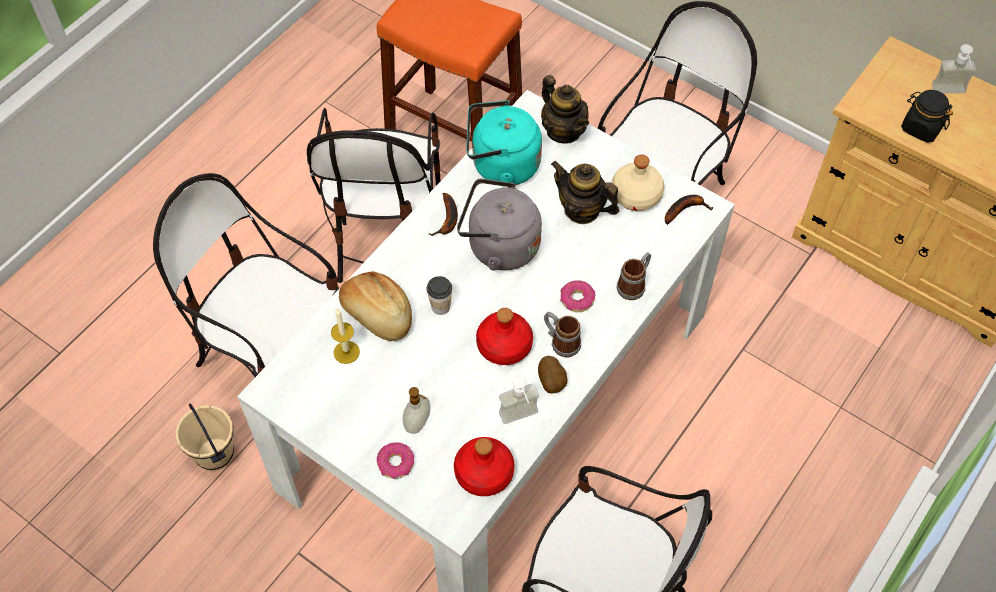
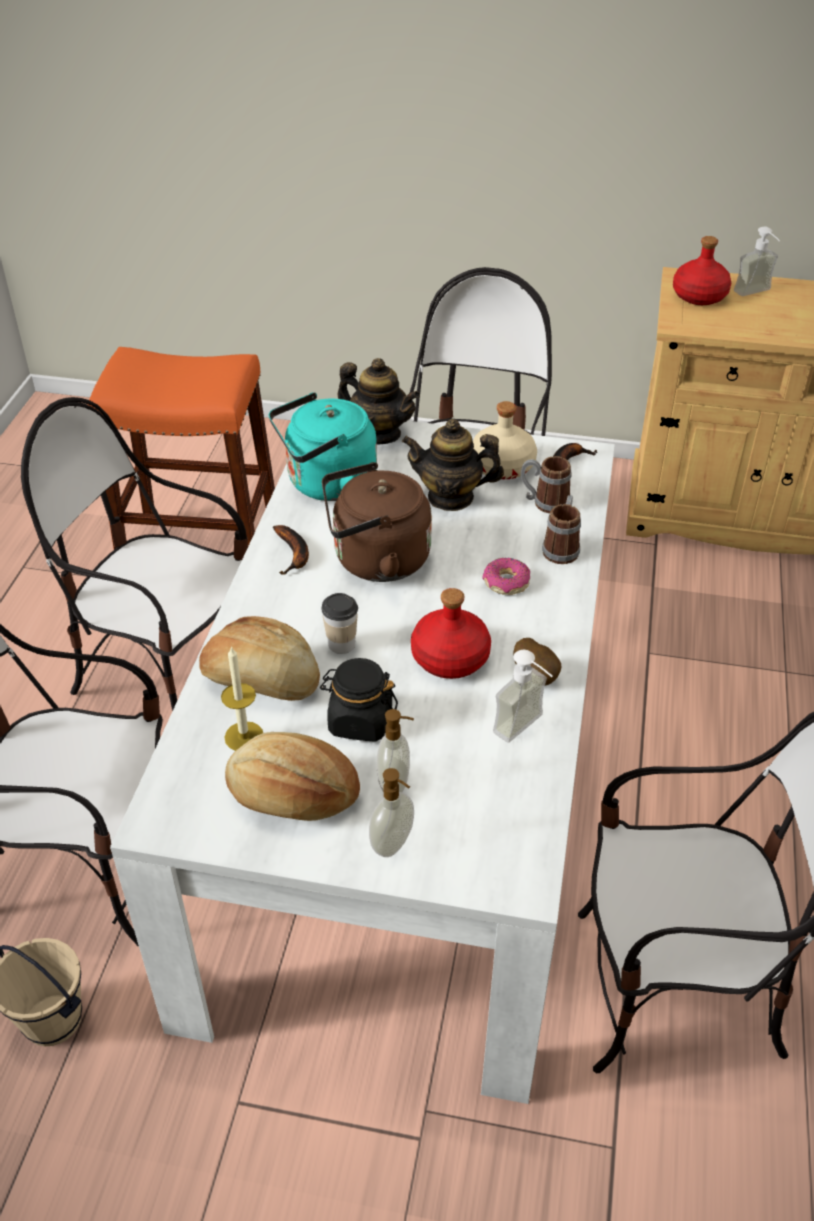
camera: 25 degrees left, 15 degrees down
chair [307,108,441,283] -> chair turned 135 degrees clockwise [21,397,248,711]
donut [377,442,414,479] -> soap dispenser [369,768,414,857]
red bottle [454,437,515,496] -> red bottle moved to [673,236,731,305]
grey kettle [457,178,542,271] -> brown kettle [322,462,432,582]
mug [544,312,581,357] -> mug moved to [521,456,571,514]
black jar [901,90,953,143] -> black jar moved to [320,658,398,742]
none -> bread [225,732,360,821]

